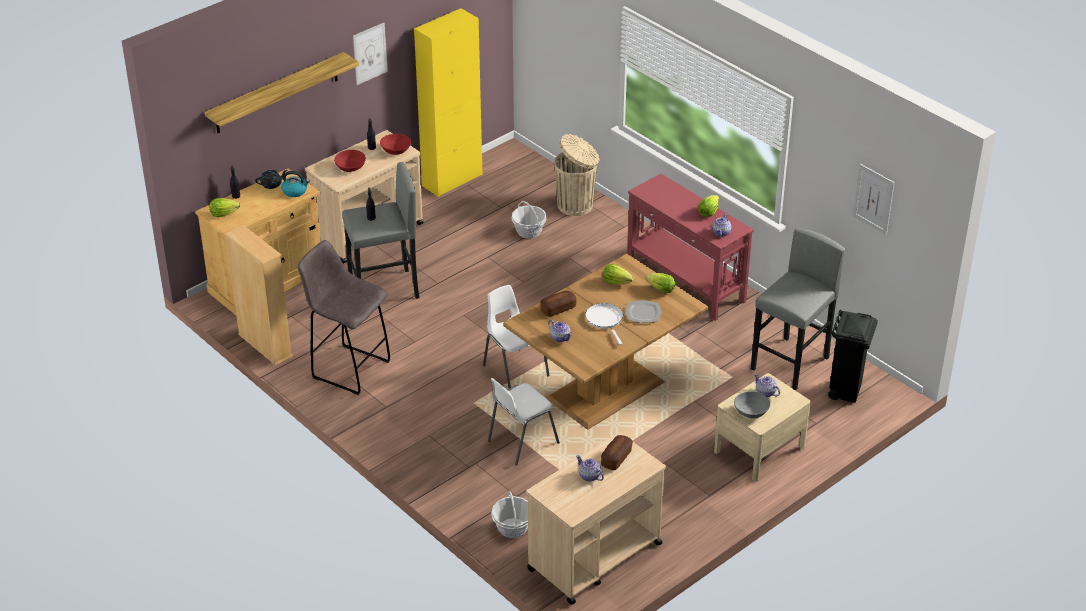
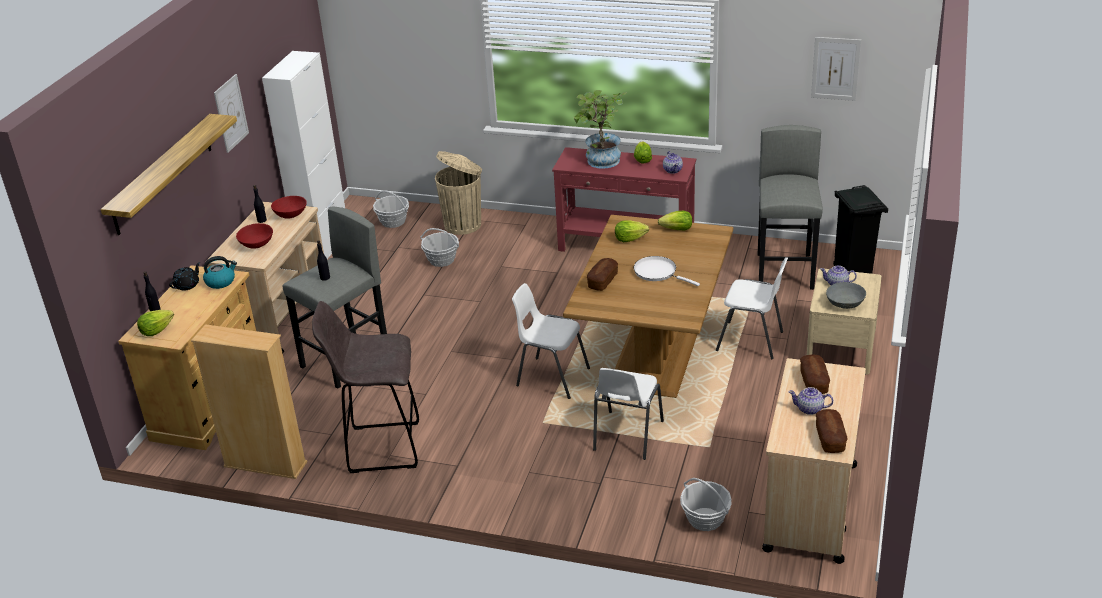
camera: 30 degrees left, 5 degrees down
yellow cabinet [414,8,483,197] -> white cabinet [262,51,345,259]
teapot [548,319,572,342] -> none
plate [626,300,661,323] -> none
none -> basket [373,190,409,228]
none -> potted plant [574,90,627,169]
none -> white chair [716,257,788,359]
none -> bread [816,409,848,453]

